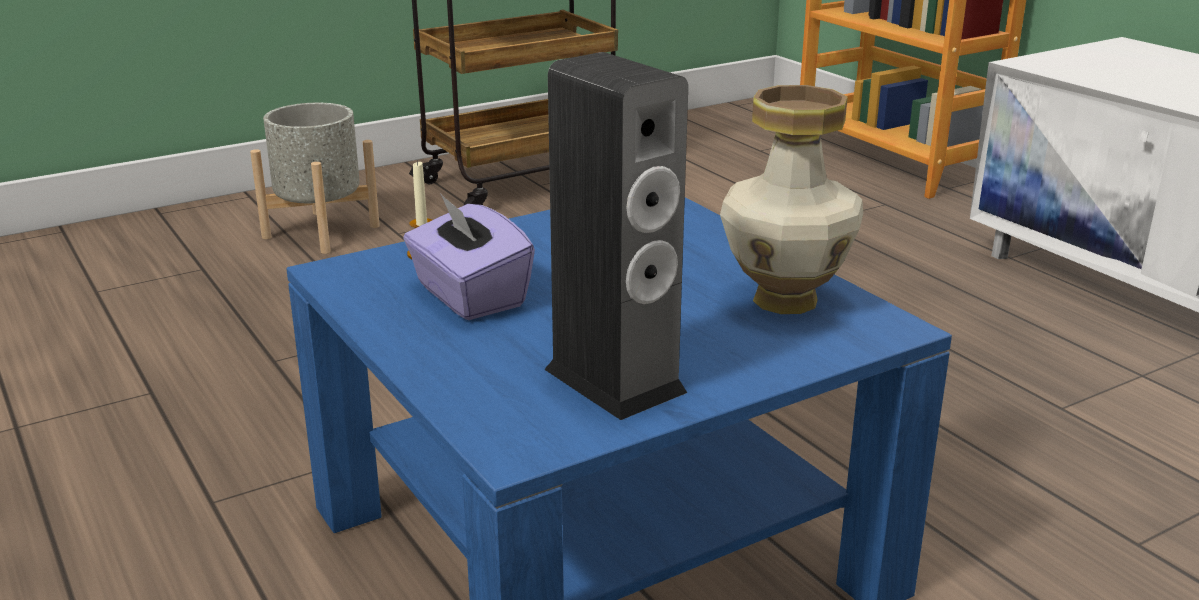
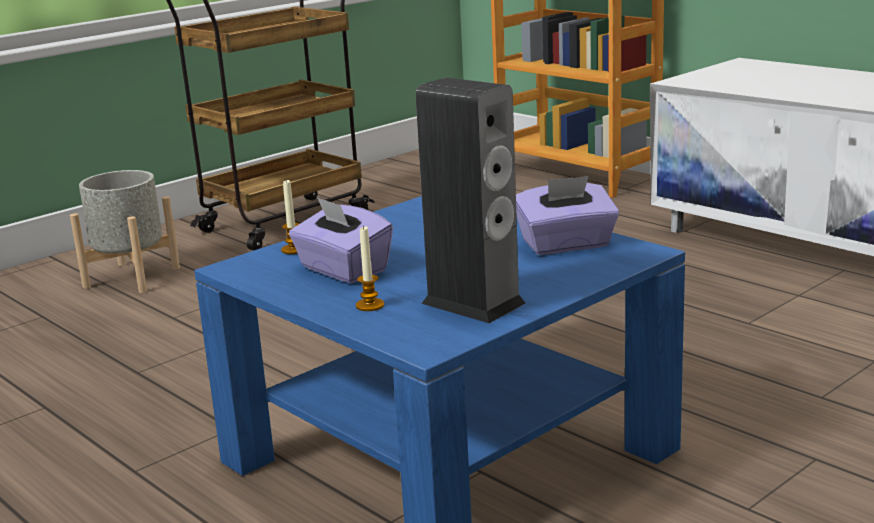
camera: 10 degrees left, 5 degrees down
vase [720,85,863,314] -> purple tissue box [516,176,619,255]
none -> candle [356,225,384,311]

